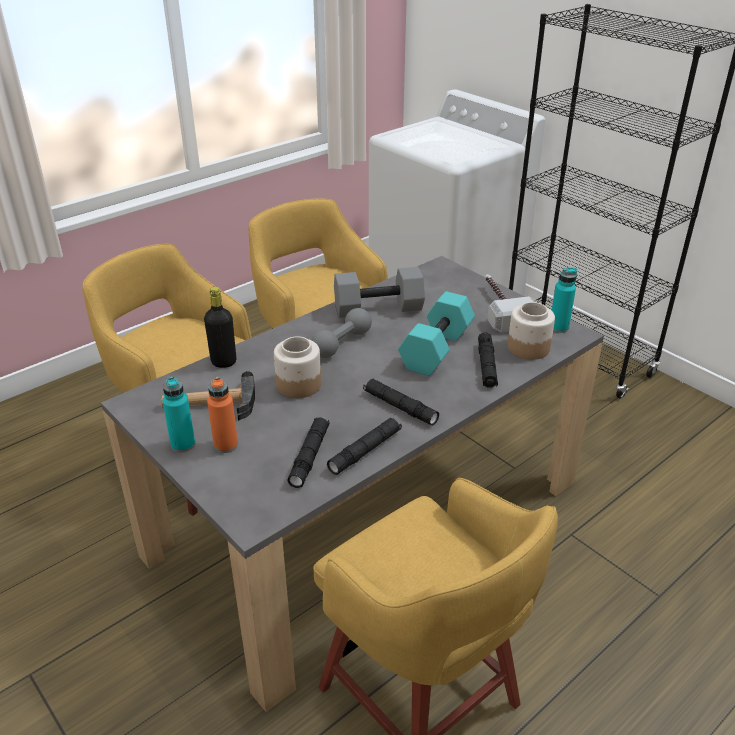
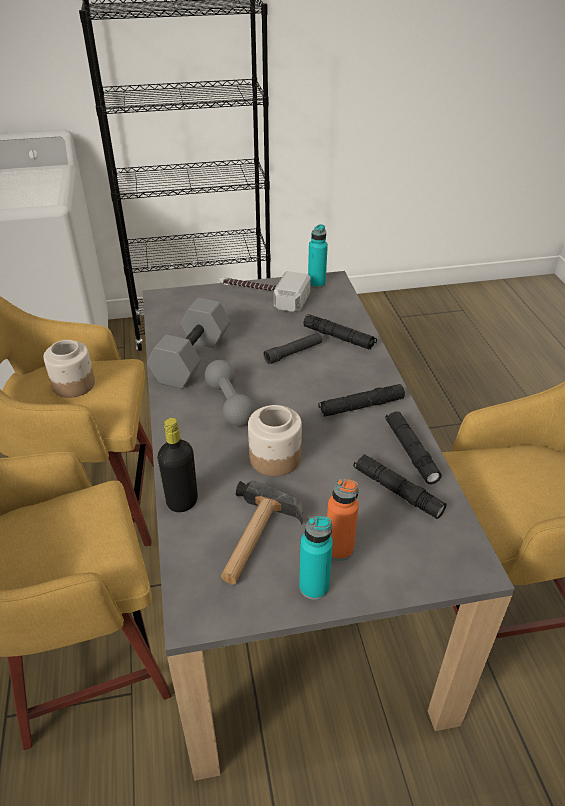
camera: 60 degrees left, 5 degrees up
turquoise dumbbell [398,291,475,376] -> black flashlight [264,333,322,364]
jar [508,302,555,360] -> jar moved to [43,340,95,398]

